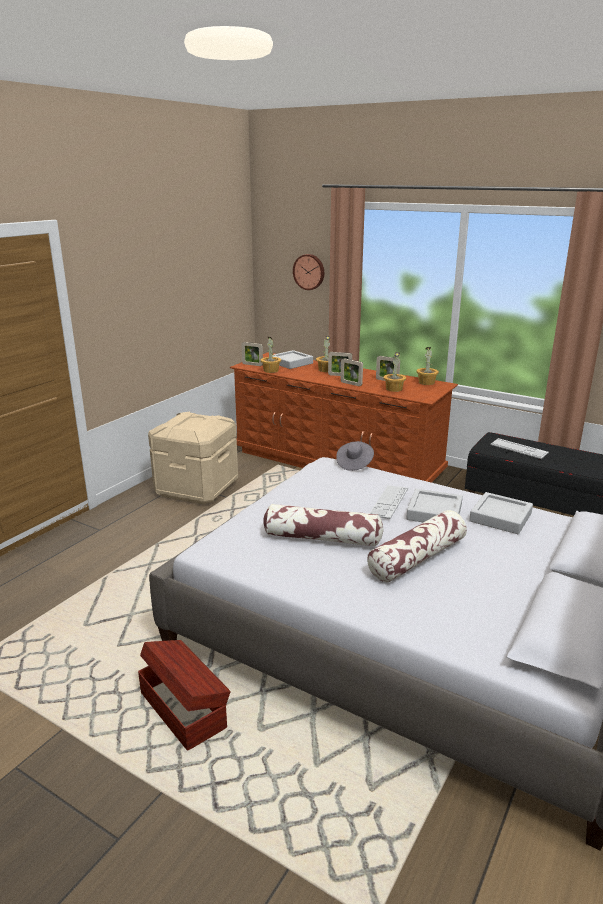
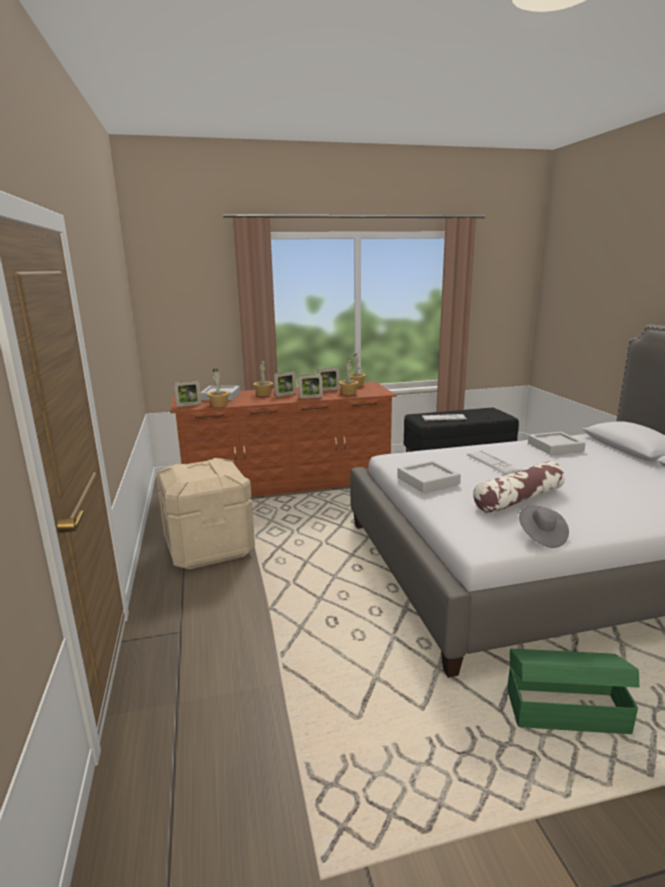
camera: 45 degrees left, 5 degrees down
brown storage box [138,640,231,751] -> green storage box [507,649,639,734]
wall clock [293,254,324,290] -> none
grey hat [336,441,374,471] -> grey hat moved to [519,506,569,548]
pillow [367,510,467,582] -> none
grey tray [406,489,463,522] -> grey tray moved to [397,460,461,493]

